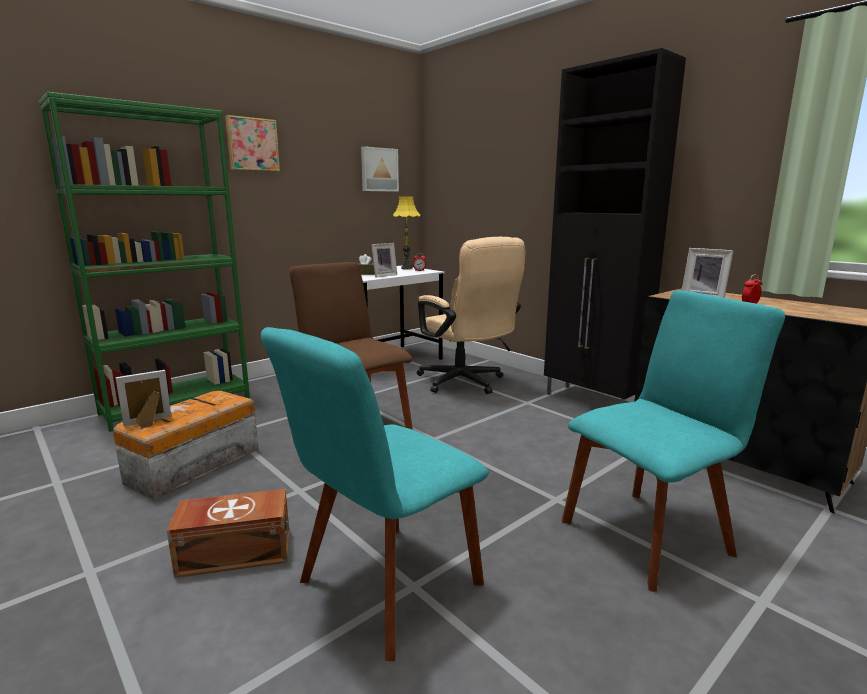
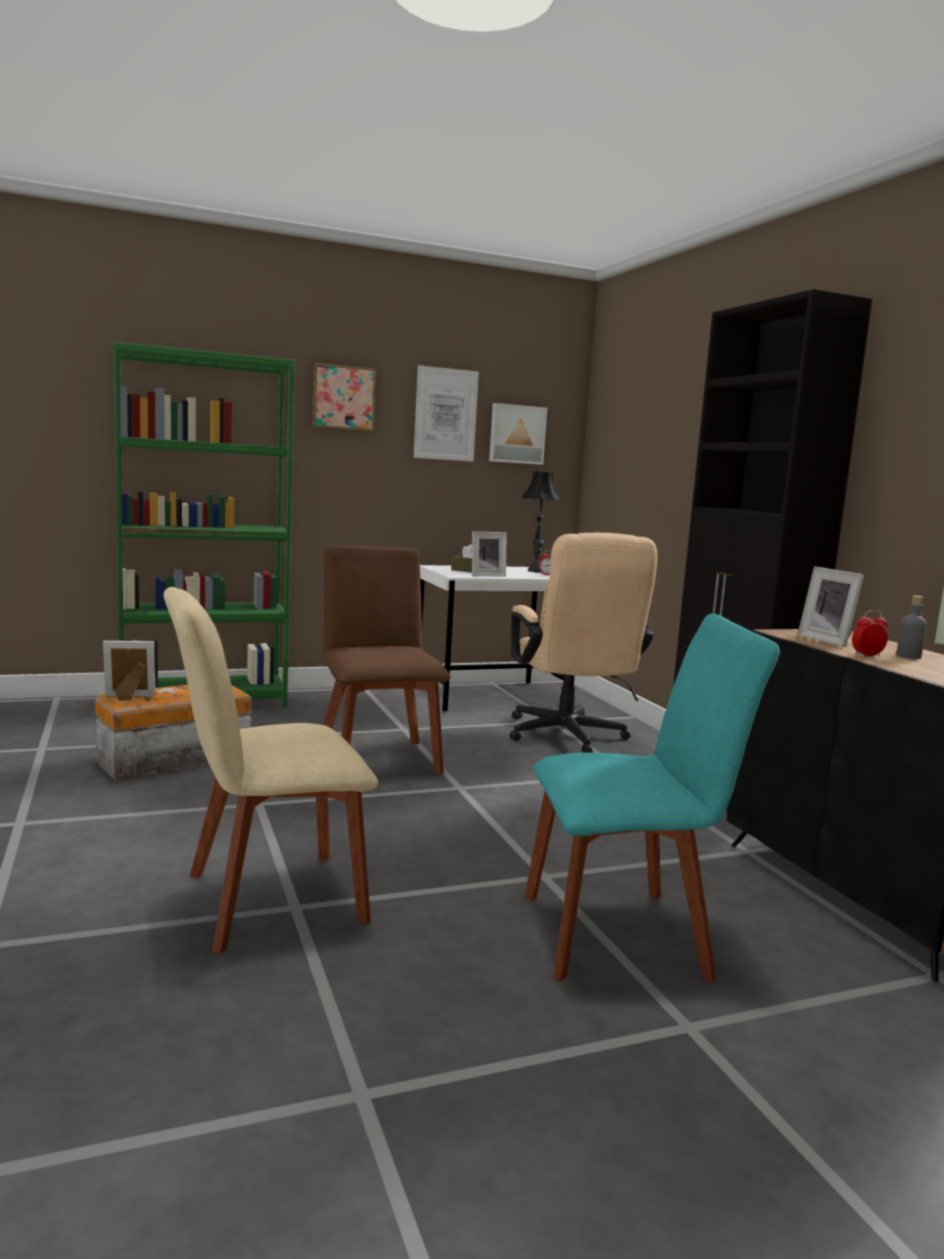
camera: 20 degrees right, 5 degrees down
brown storage box [167,489,289,578] -> none
turquoise chair [261,327,489,661] -> beige chair [164,587,378,954]
yellow table lamp [393,196,420,270] -> black table lamp [522,471,561,572]
none -> picture [414,365,479,462]
none -> grey bottle [896,596,927,659]

